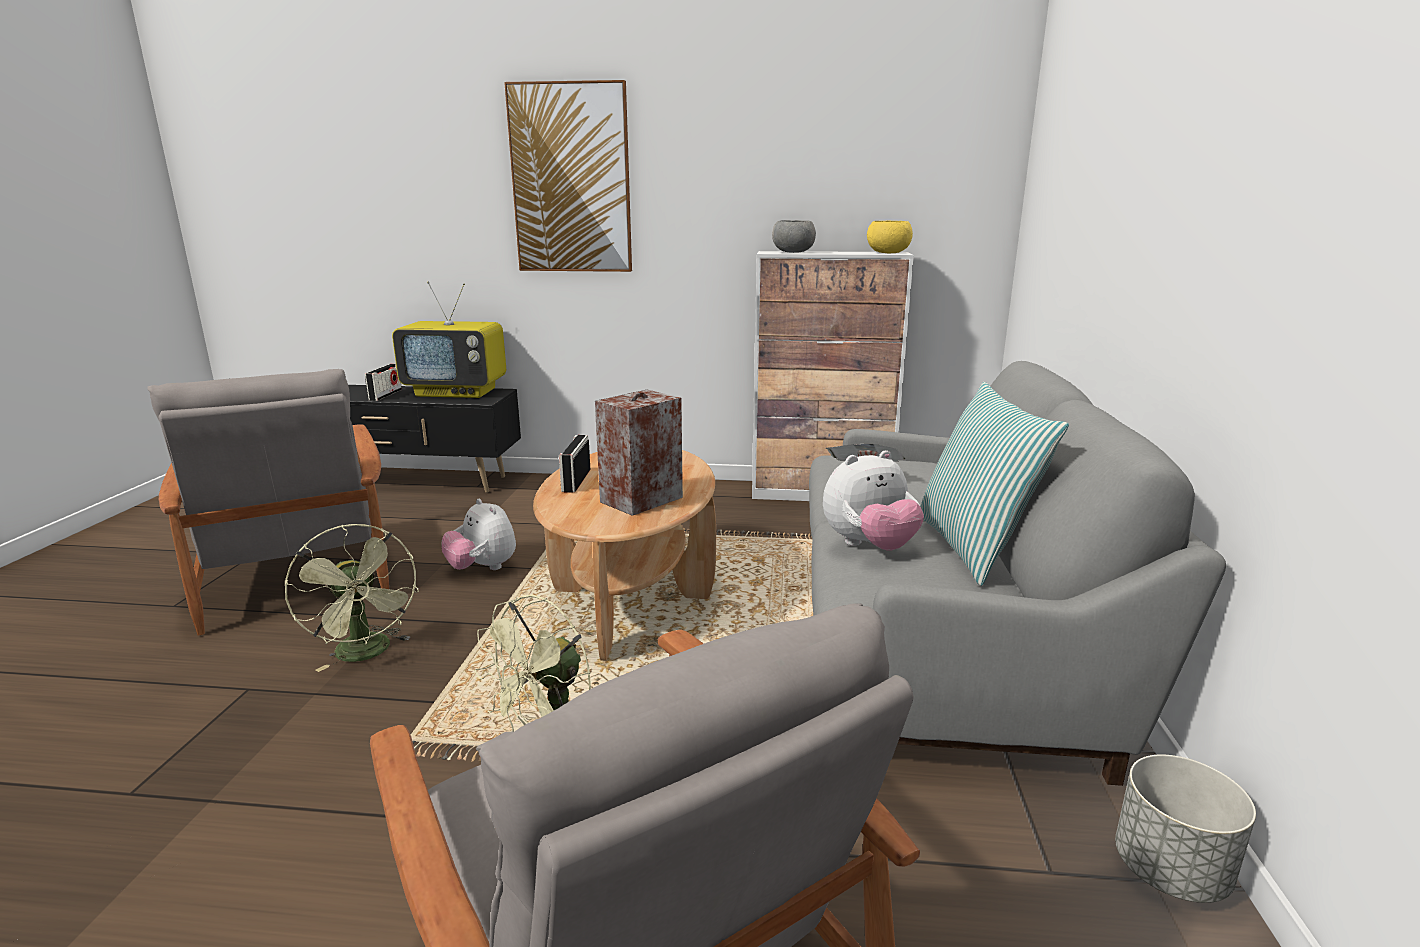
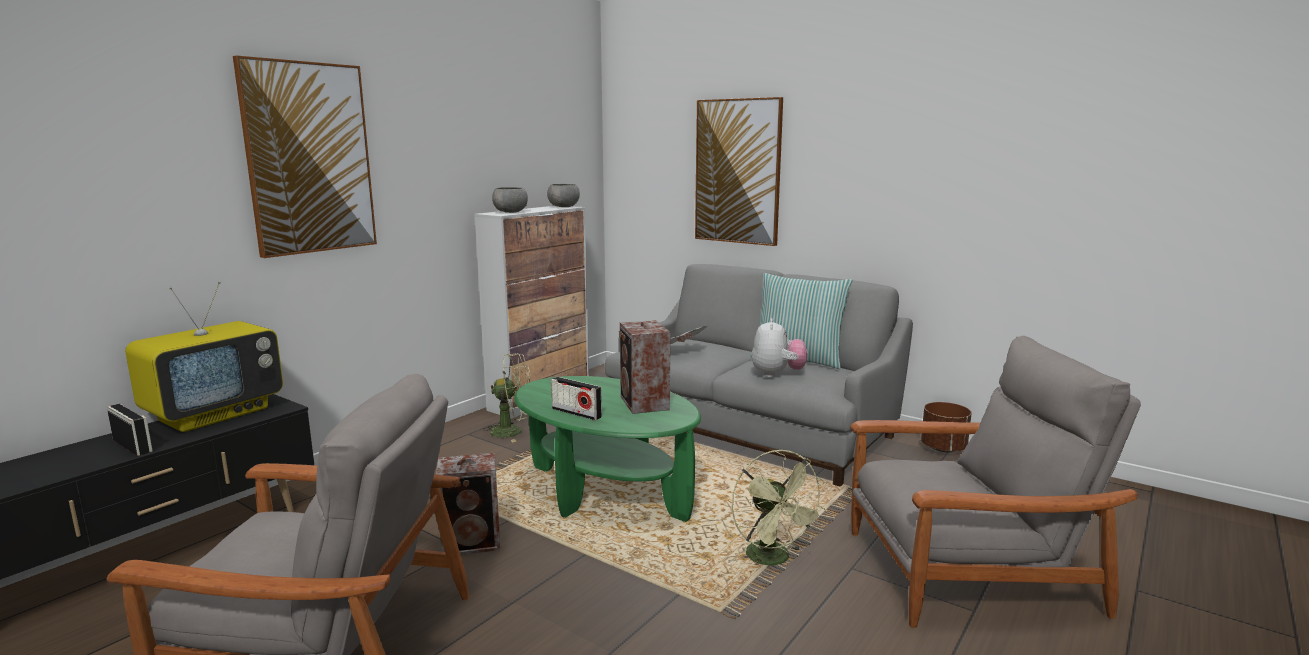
camera: 60 degrees left, 5 degrees down
green fan [285,524,419,672] -> green fan moved to [484,353,531,443]
plush toy [442,499,516,570] -> speaker [436,453,500,555]
brown coffee table [533,450,716,661] -> green coffee table [514,376,701,522]
yellow bowl [867,221,913,253] -> grey bowl [547,184,580,207]
grey planter [1115,754,1256,903] -> brown planter [921,402,972,452]
none -> picture [695,97,783,246]

